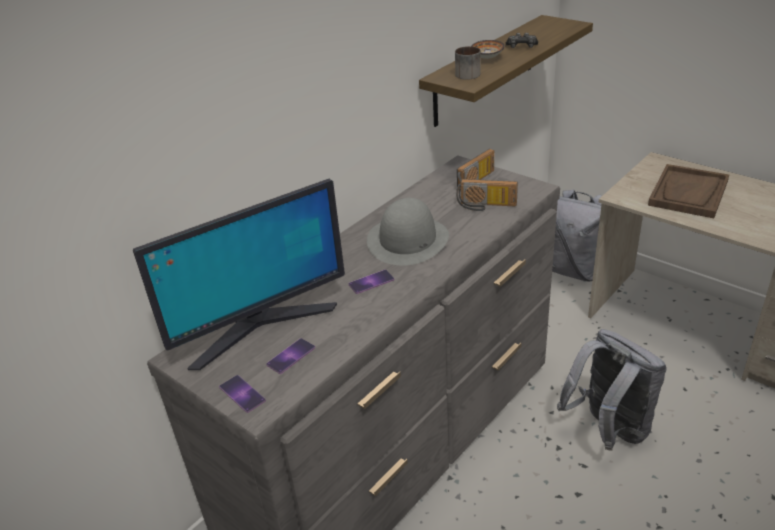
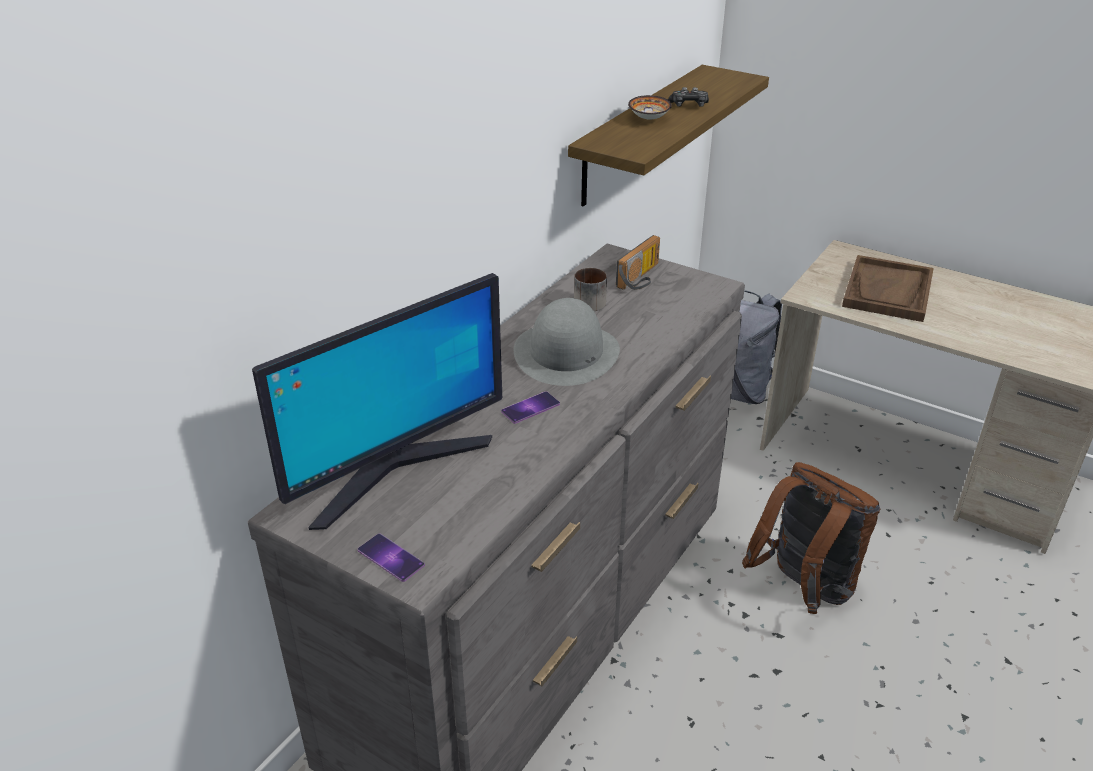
camera: 10 degrees left, 0 degrees up
phone [266,338,315,374] -> none
mug [455,46,481,80] -> mug moved to [574,268,607,311]
radio [456,179,518,211] -> none
grey backpack [557,329,667,451] -> brown backpack [742,462,880,614]

